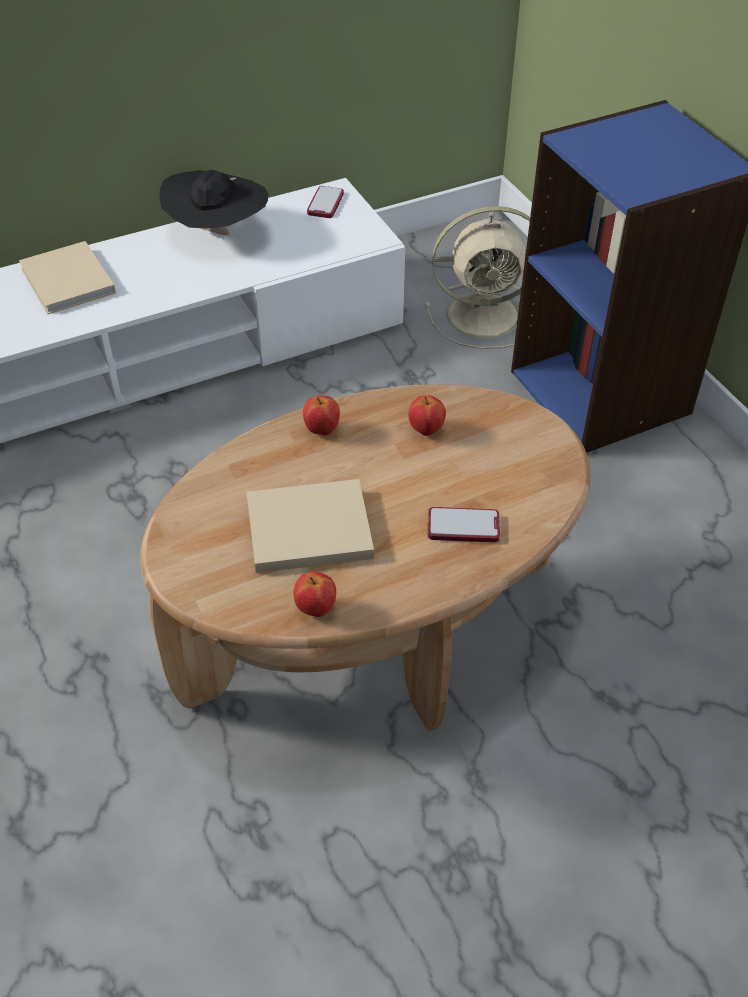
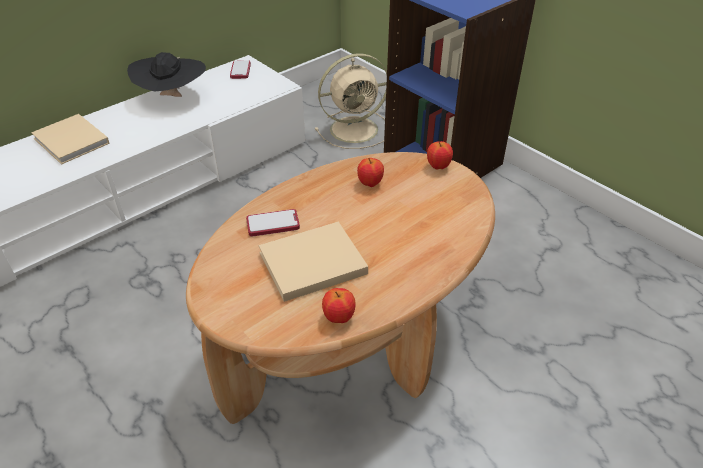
camera: 15 degrees left, 5 degrees down
apple [303,395,340,435] -> apple moved to [427,141,453,170]
phone [428,507,500,542] -> phone moved to [246,209,300,236]

